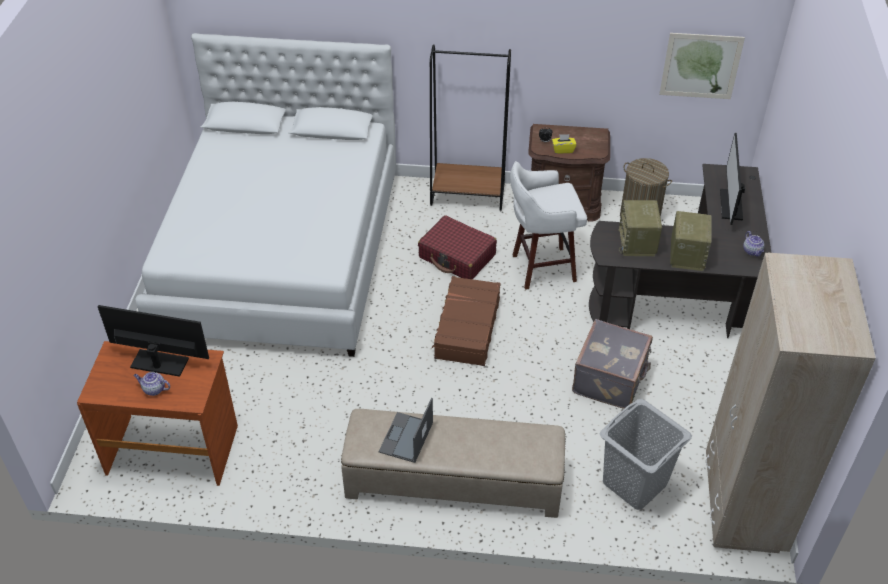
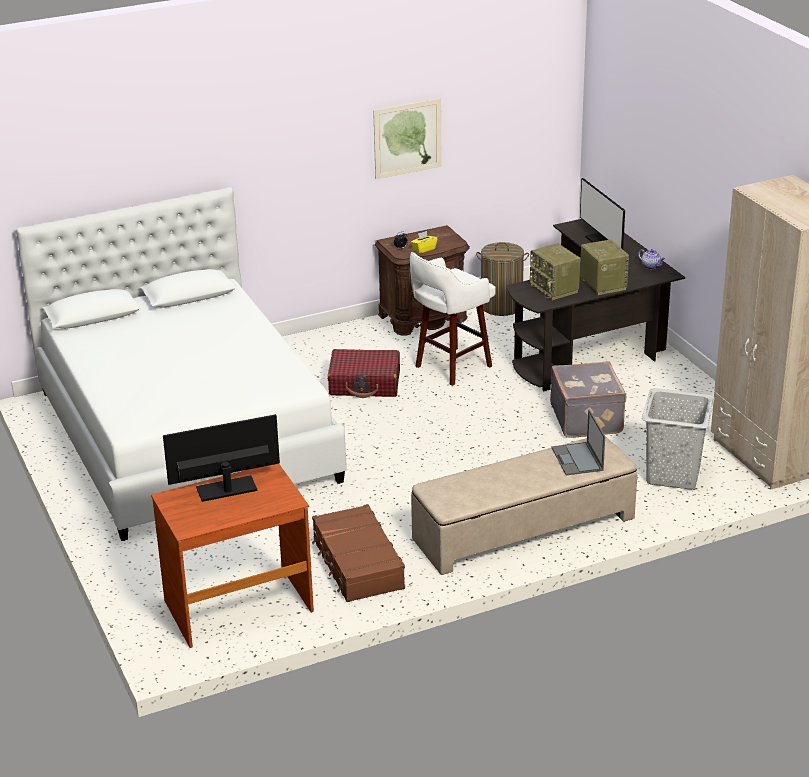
camera: 30 degrees left, 15 degrees down
teapot [133,372,170,396] -> none
laptop [378,398,433,463] -> laptop moved to [551,409,605,475]
clothes rack [430,44,511,211] -> none
brown suitcase [432,276,501,366] -> brown suitcase moved to [312,504,405,602]
picture [659,33,745,99] -> picture moved to [373,98,442,179]

